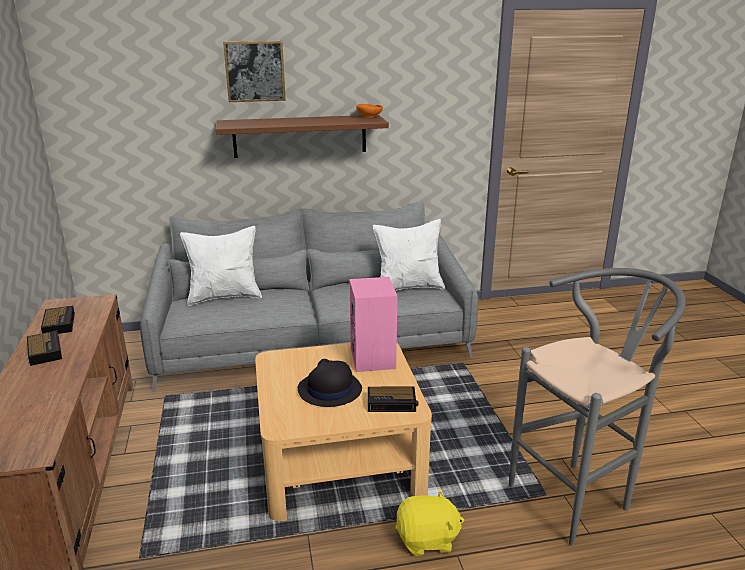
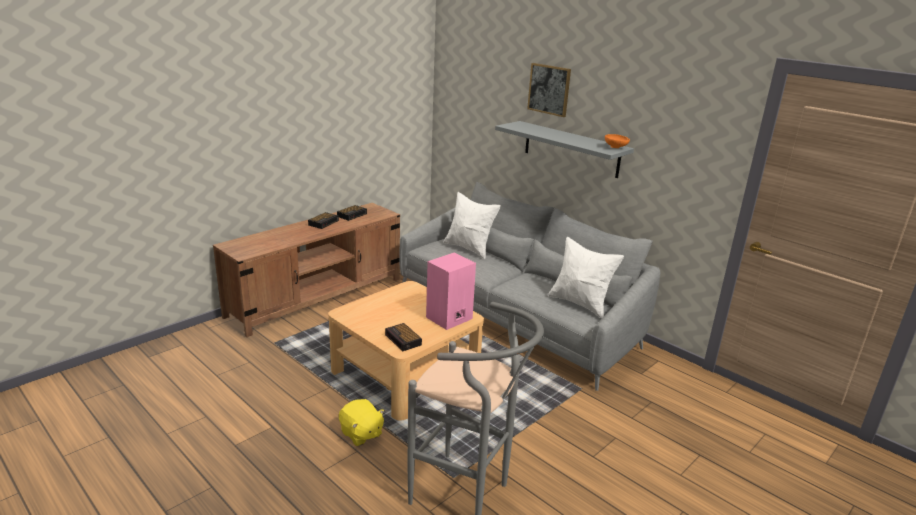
camera: 55 degrees right, 0 degrees up
brown shelf [216,115,389,158] -> grey shelf [495,121,634,178]
black hat [298,359,362,407] -> none

